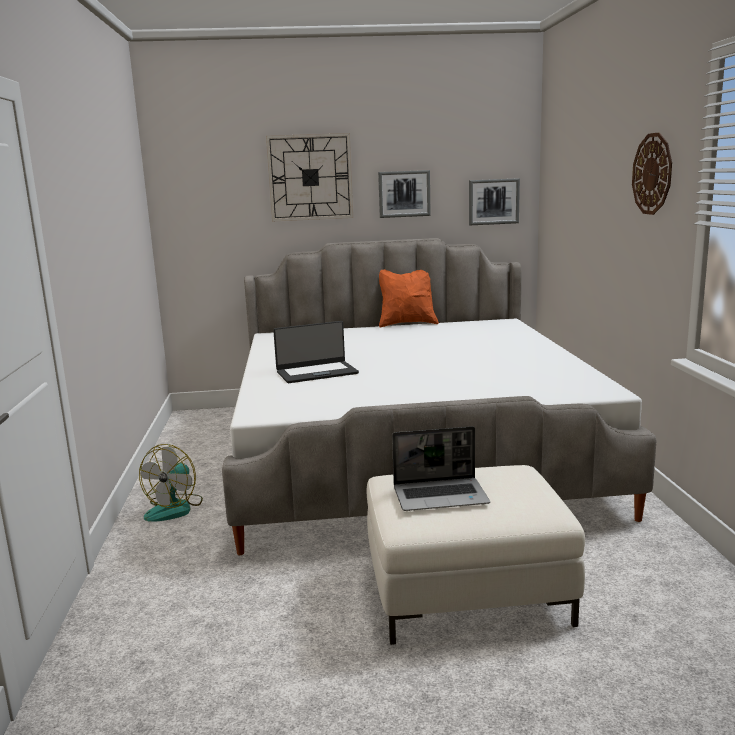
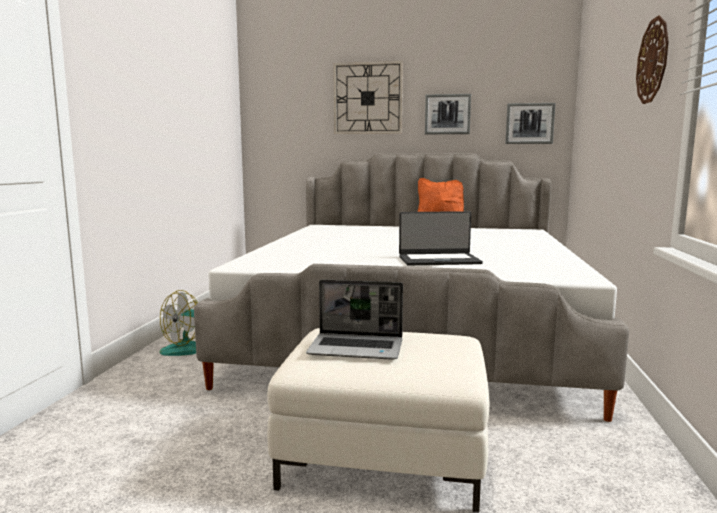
camera: 15 degrees right, 5 degrees down
laptop [273,321,359,383] -> laptop moved to [399,211,483,265]

